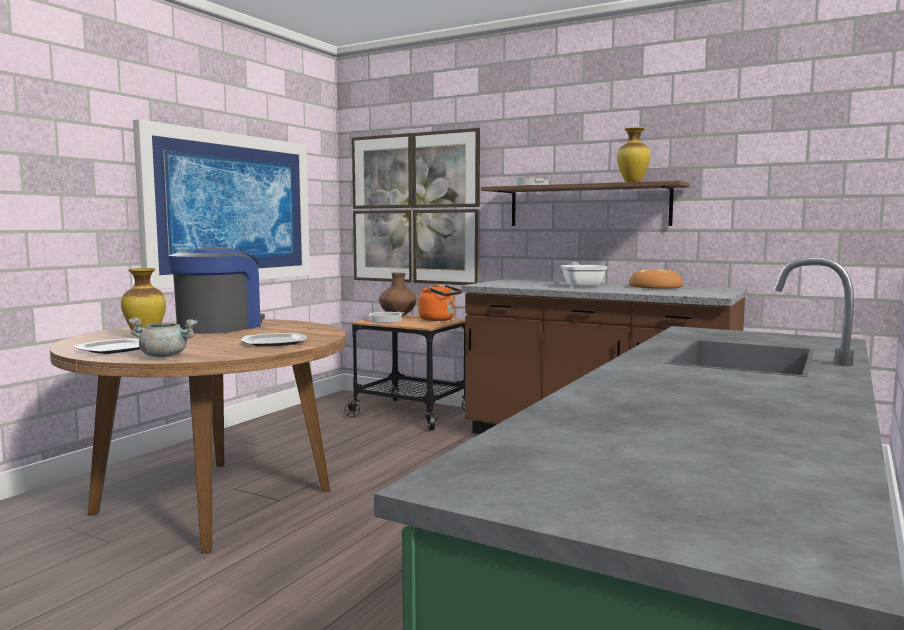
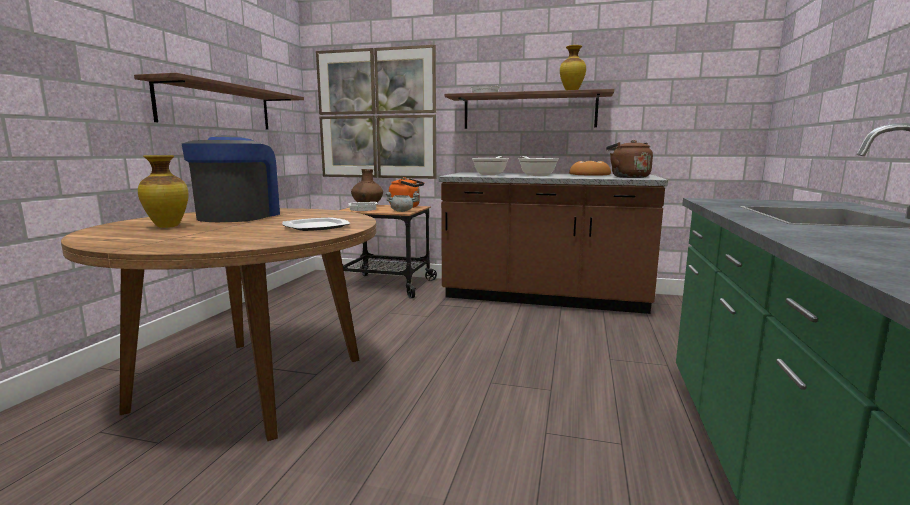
camera: 15 degrees left, 5 degrees up
plate [74,338,140,354] -> none
grey cooking pot [128,317,198,357] -> grey cooking pot moved to [385,192,419,212]
picture [133,119,310,289] -> shelf [134,73,304,130]
none -> frying pan [472,156,509,175]
none -> brown kettle [606,140,653,178]

